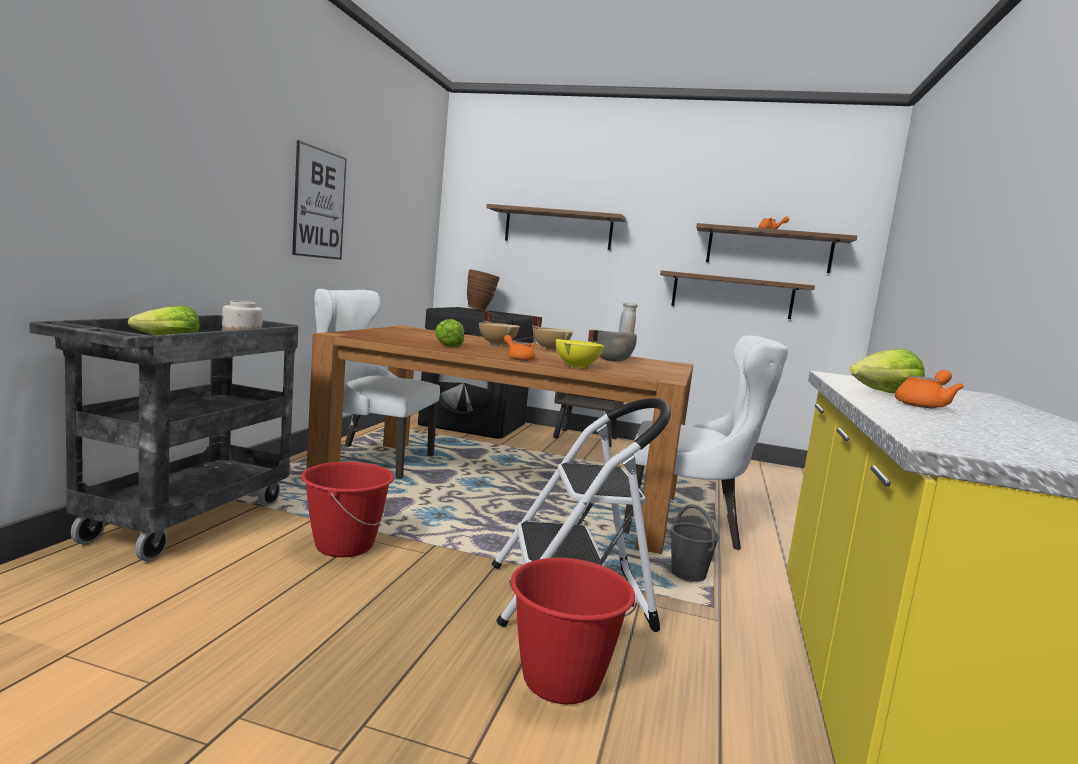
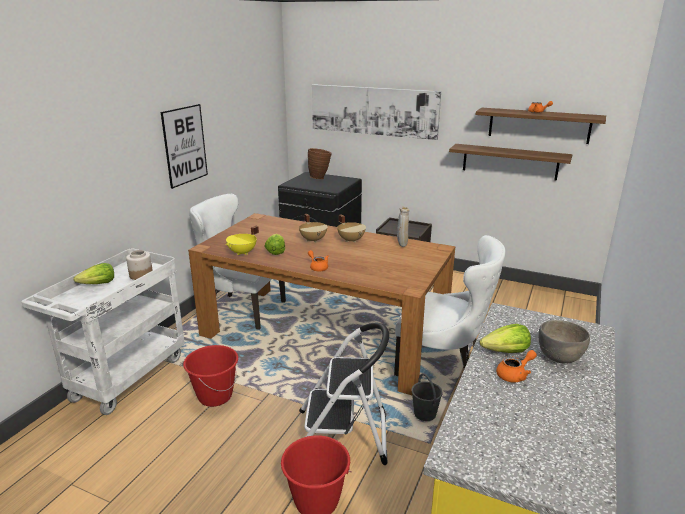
camera: 10 degrees right, 15 degrees up
black cart [29,315,298,561] -> white cart [21,248,185,415]
shelf [486,204,626,250] -> picture [312,84,441,140]
yellow cooking pot [555,330,604,369] -> yellow cooking pot moved to [226,226,259,255]
grey bowl [594,331,637,361] -> grey bowl moved to [538,320,590,364]

